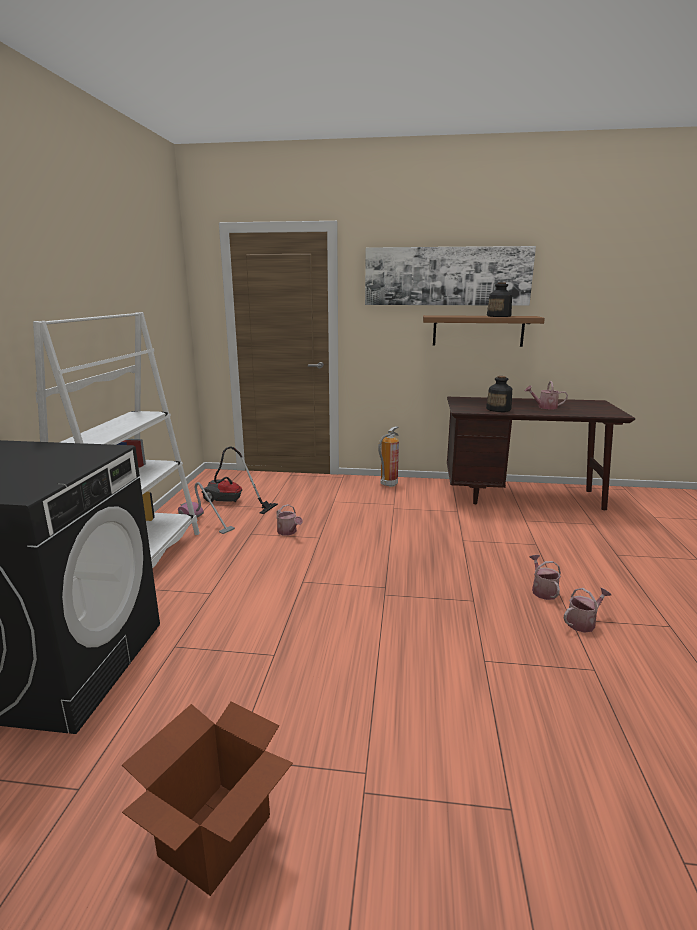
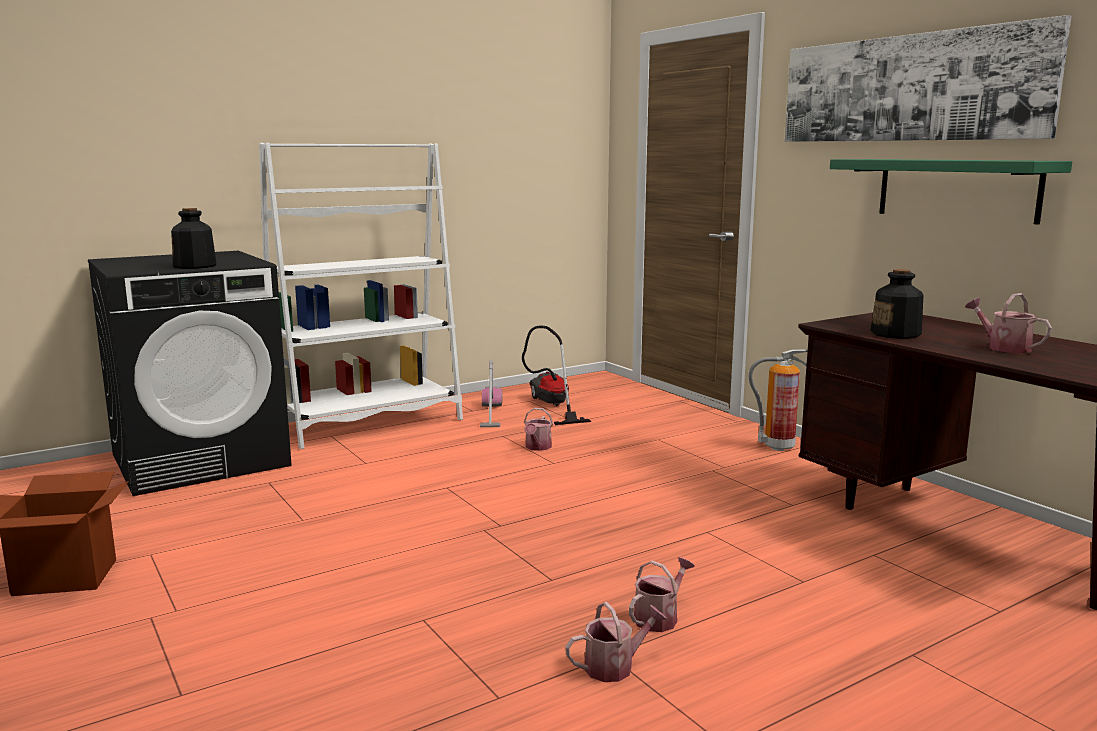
camera: 50 degrees right, 5 degrees down
brown shelf [423,315,545,347] -> green shelf [830,159,1072,225]
bottle [487,282,512,317] -> bottle moved to [171,208,216,269]
watering can [564,588,612,633] -> watering can turned 45 degrees counterclockwise [565,602,667,682]

